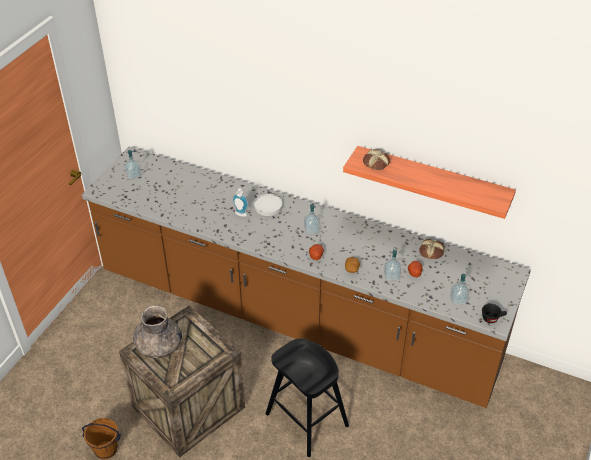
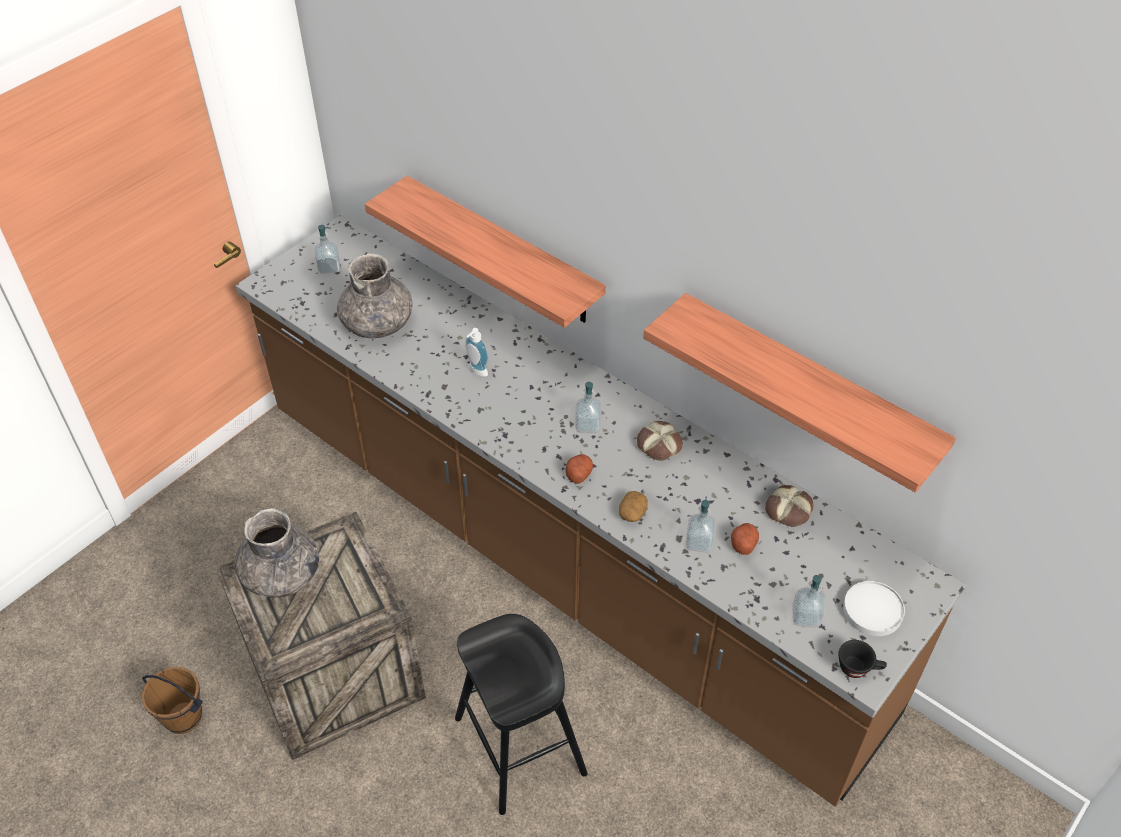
camera: 15 degrees right, 5 degrees up
white plate [254,194,282,216] -> white plate moved to [843,581,905,636]
bread [363,149,390,170] -> bread moved to [637,421,683,461]
none -> grey vase [337,254,413,338]
none -> shelf [365,176,606,328]

